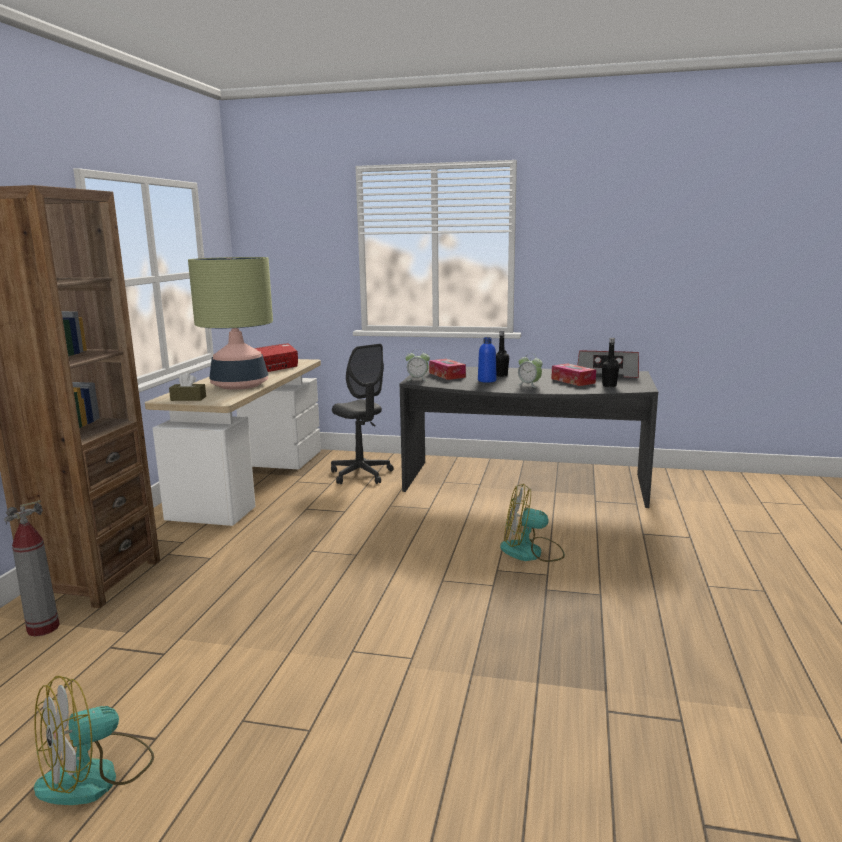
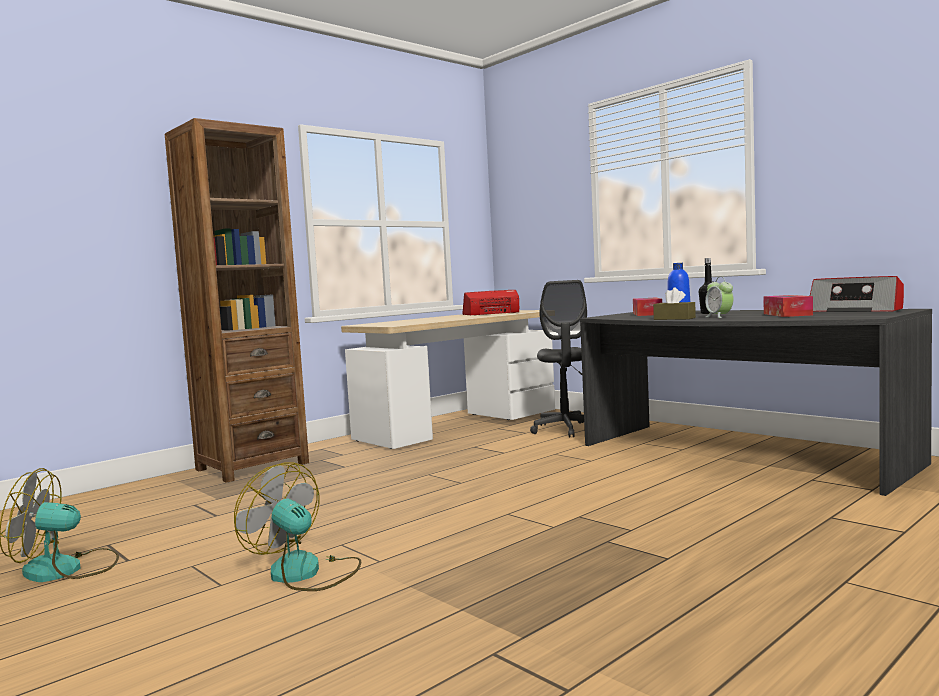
camera: 35 degrees right, 10 degrees down
fire extinguisher [4,500,59,637] -> none
brown tissue box [169,373,206,401] -> brown tissue box moved to [653,288,696,320]
table lamp [188,257,273,390] -> none
alarm clock [405,349,430,381] -> none
fan [500,484,565,562] -> fan moved to [234,462,361,591]
black bottle [602,338,619,387] -> none

